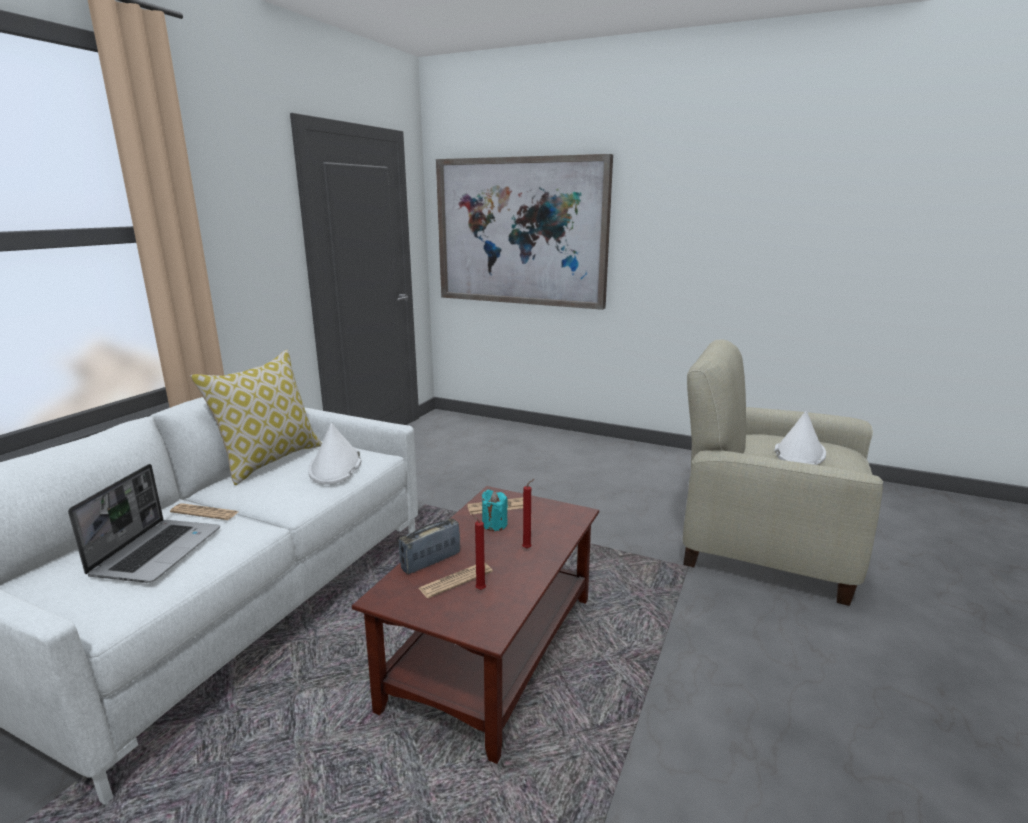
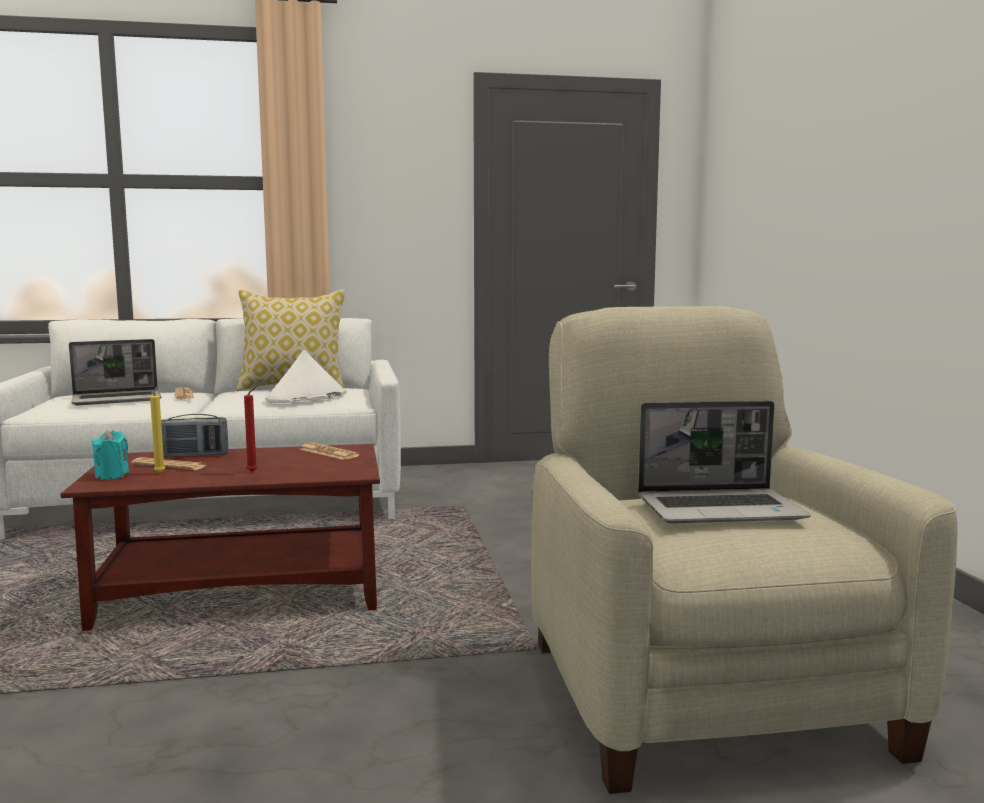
camera: 55 degrees right, 10 degrees down
radio [399,518,460,574] -> radio turned 150 degrees clockwise [161,414,228,458]
picture [436,154,613,310] -> none
red candle [471,513,486,590] -> yellow candle [150,386,165,473]
turquoise candle [482,490,508,531] -> turquoise candle moved to [91,430,129,480]
white hat [775,411,826,465] -> laptop [638,401,811,523]

